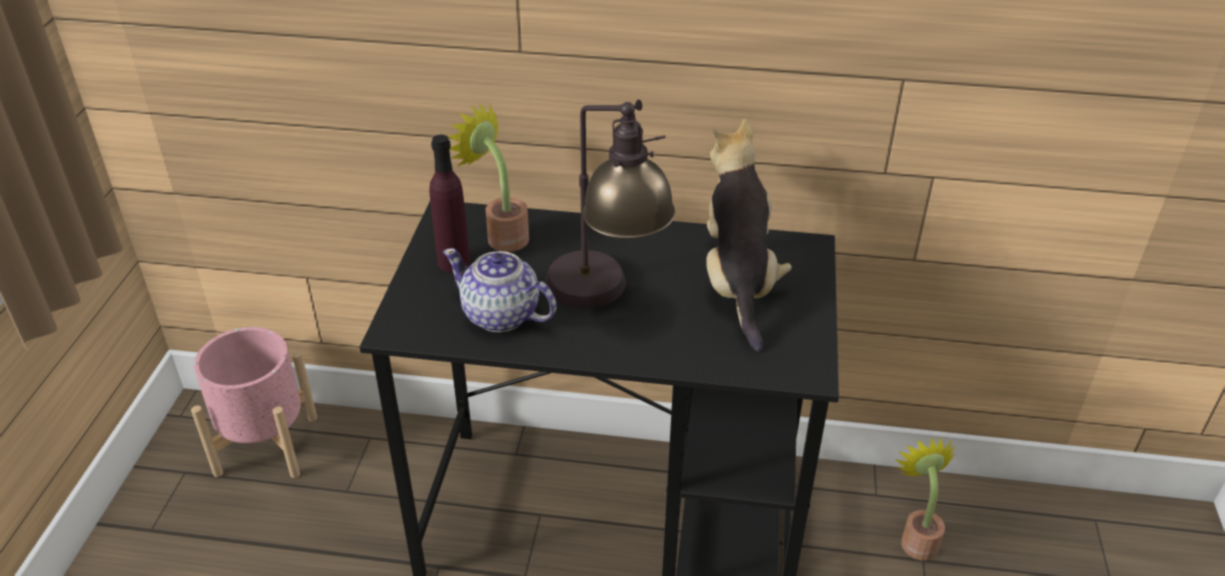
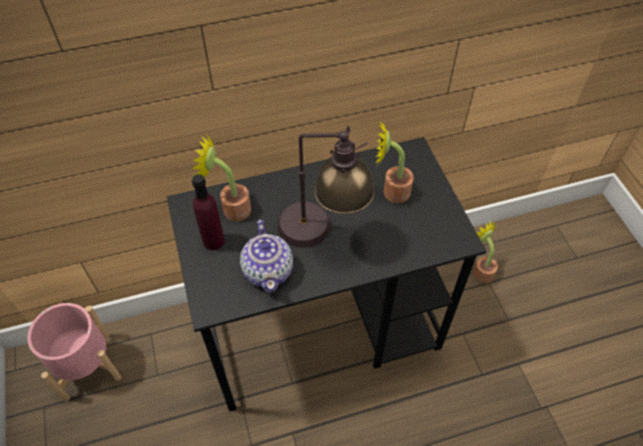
camera: 25 degrees left, 15 degrees up
teapot [443,248,556,332] -> teapot turned 105 degrees counterclockwise [240,220,293,293]
plush toy [706,119,792,351] -> potted plant [375,120,414,203]

